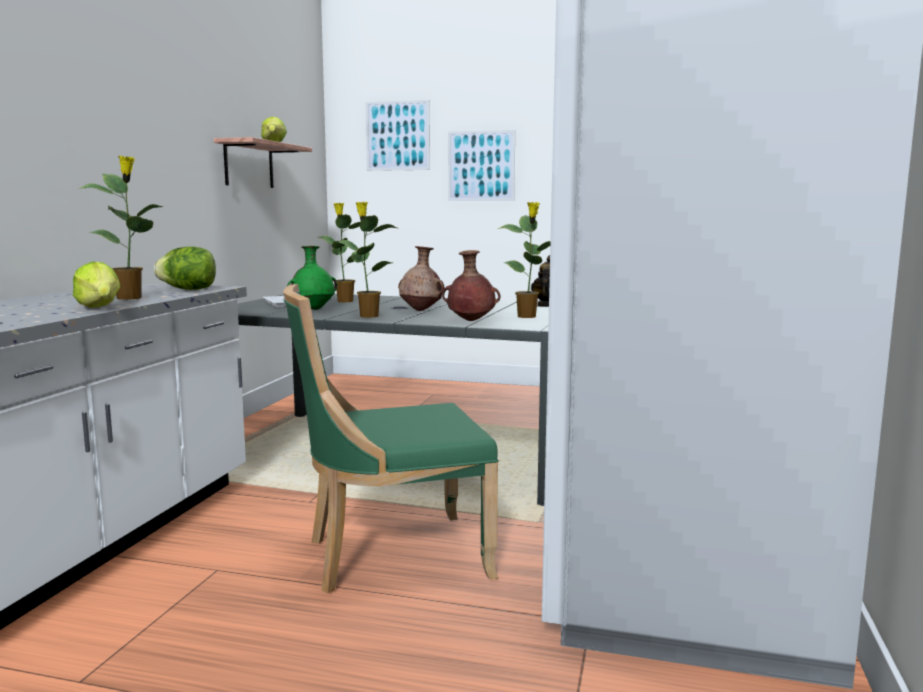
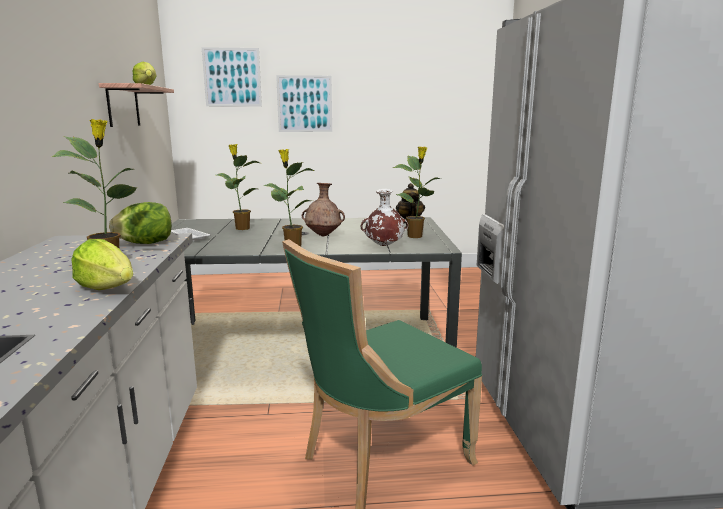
camera: 20 degrees left, 5 degrees up
green vase [287,246,338,310] -> none
brown vase [442,250,501,321] -> white vase [360,189,408,246]

